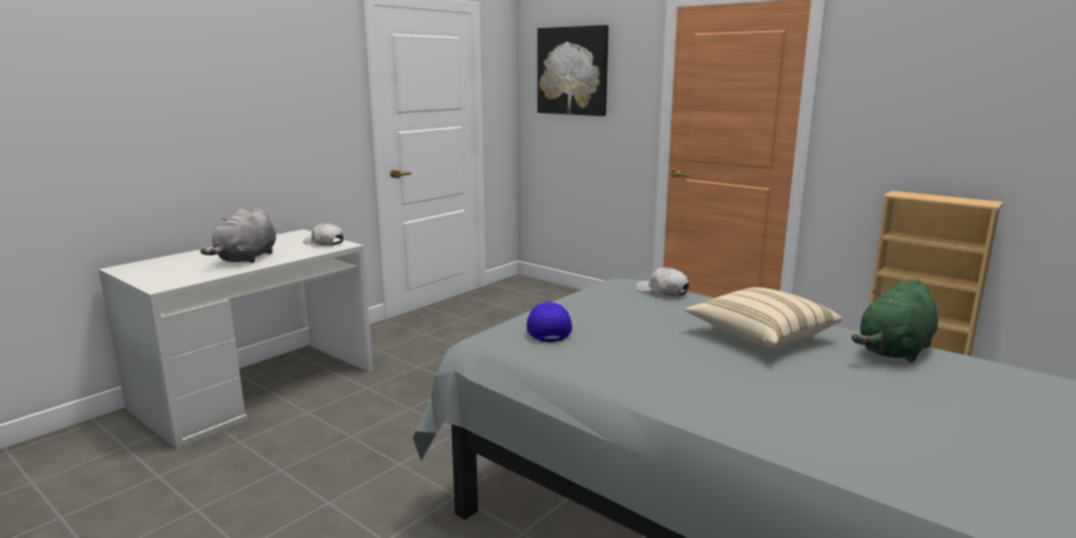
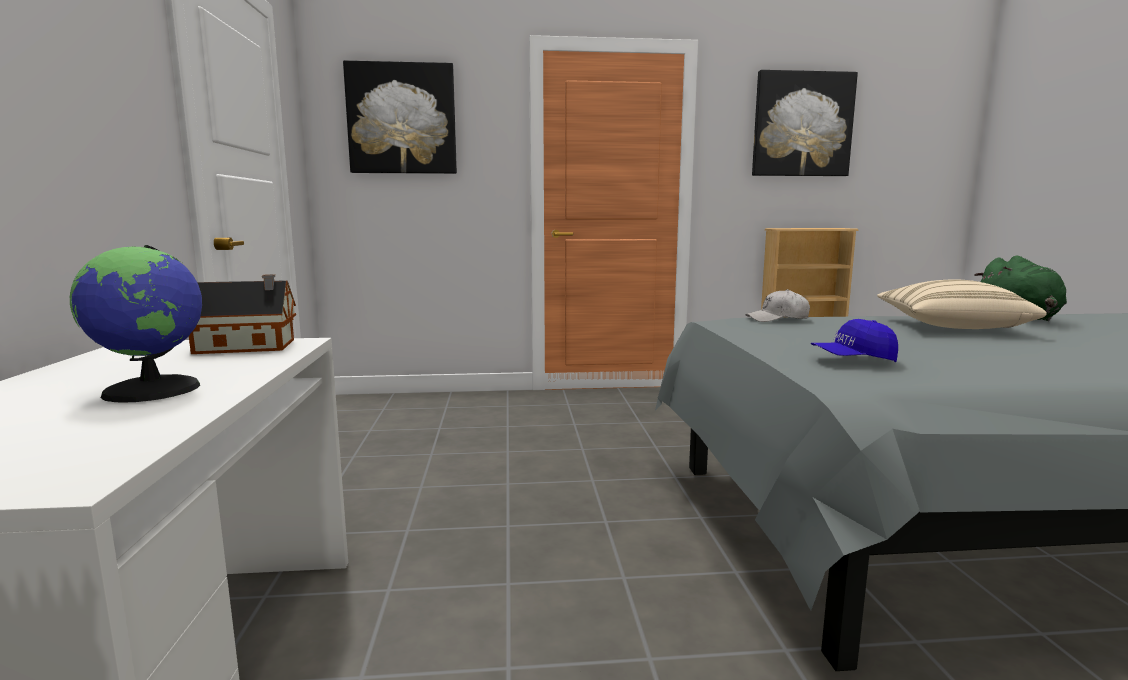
camera: 45 degrees left, 5 degrees down
grey plush toy [200,208,276,263] -> globe [70,245,202,403]
white cap [303,223,343,246] -> toy house [189,274,296,354]
blue cap [527,302,572,342] -> blue cap turned 45 degrees counterclockwise [811,319,898,362]
none -> picture [752,70,858,176]

